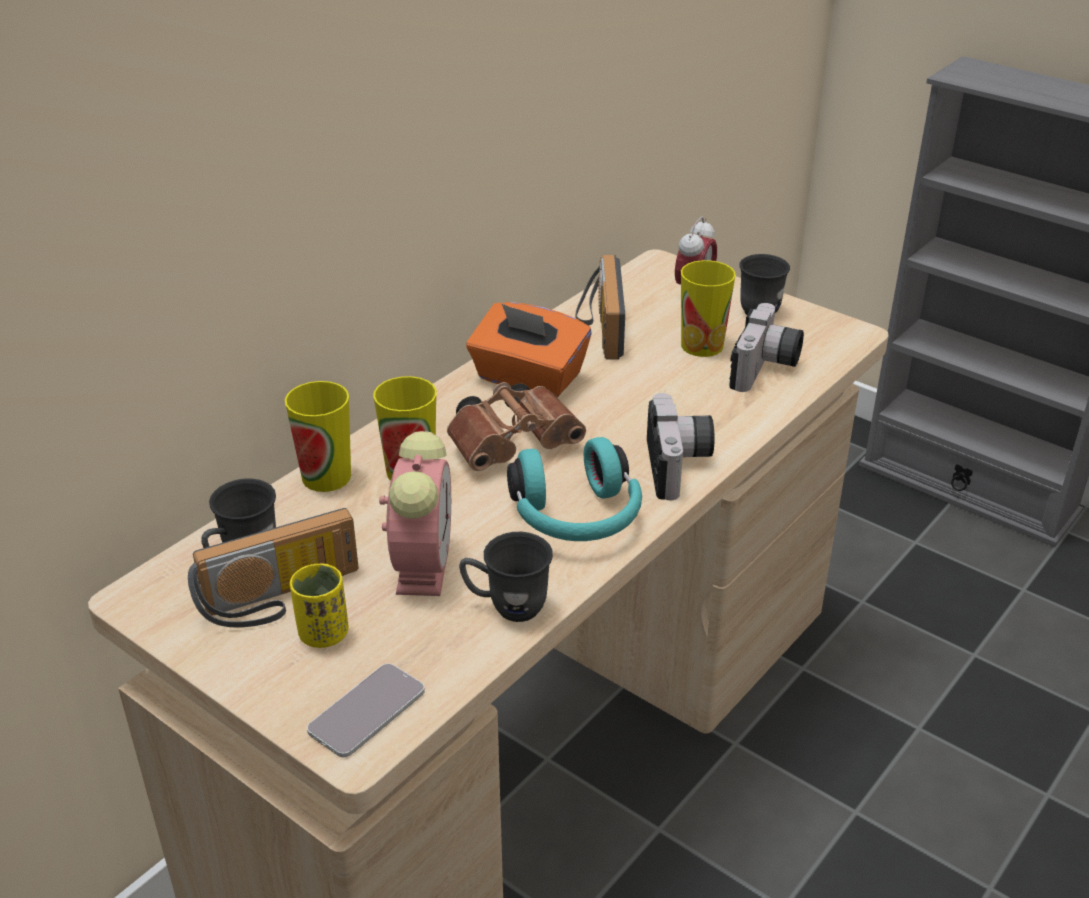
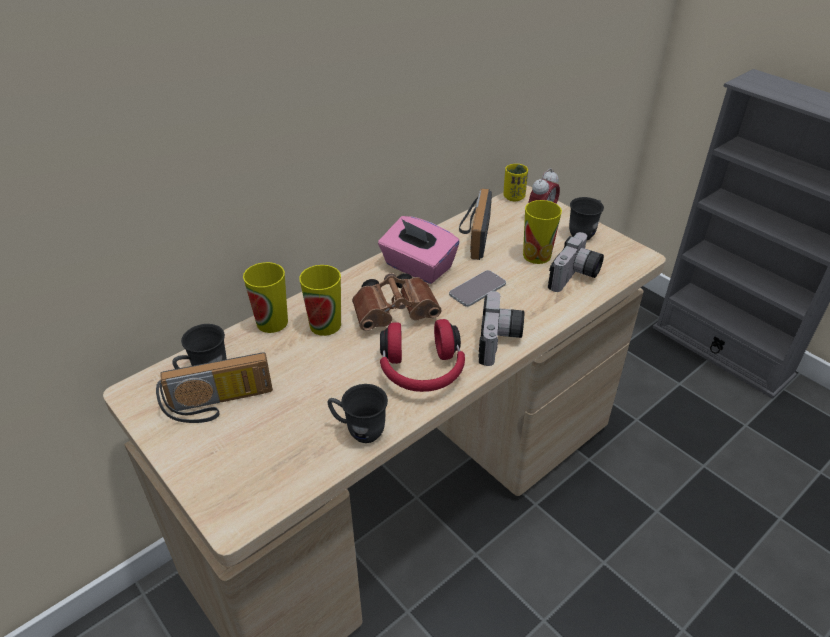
camera: 10 degrees right, 5 degrees up
yellow cup [290,564,349,648] -> yellow cup moved to [503,164,528,201]
phone [307,663,425,758] -> phone moved to [449,270,506,307]
alarm clock [379,431,451,596] -> none
orange tissue box [466,302,592,397] -> pink tissue box [378,216,460,284]
turquoise headphones [507,437,642,541] -> red headphones [380,319,465,392]

